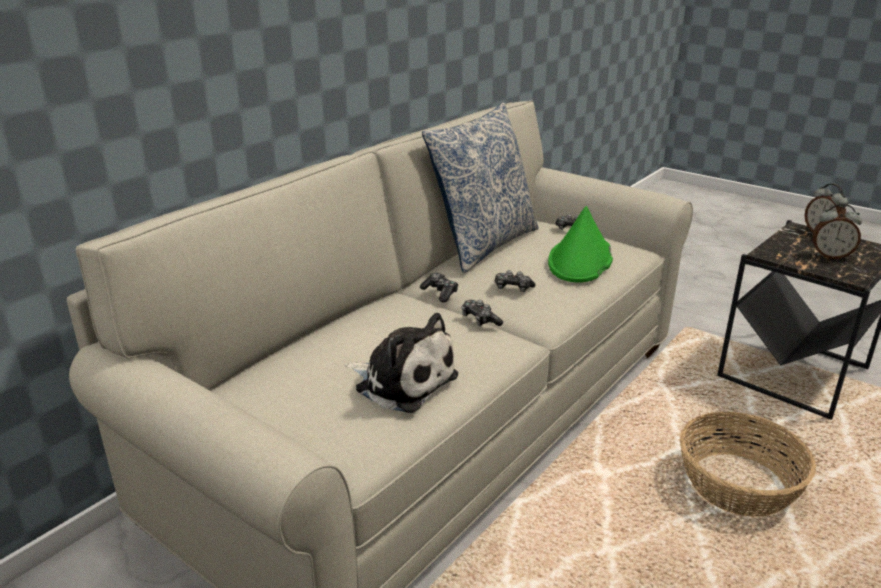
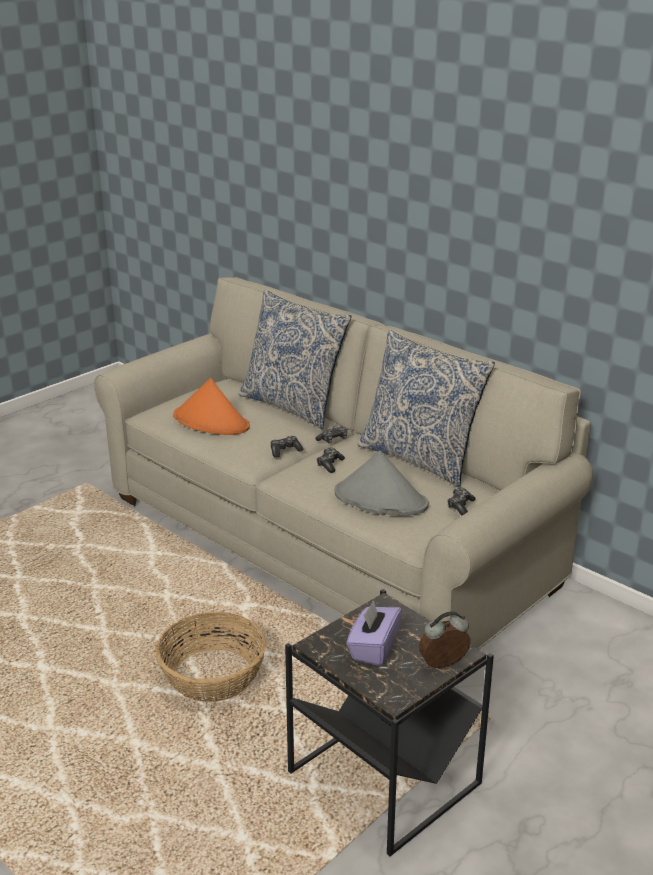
camera: 95 degrees right, 0 degrees up
plush toy [345,313,458,413] -> orange hat [173,378,250,435]
green hat [548,206,613,283] -> grey hat [335,451,429,516]
alarm clock [812,203,862,259] -> purple tissue box [347,600,402,666]
none -> pillow [239,290,352,429]

